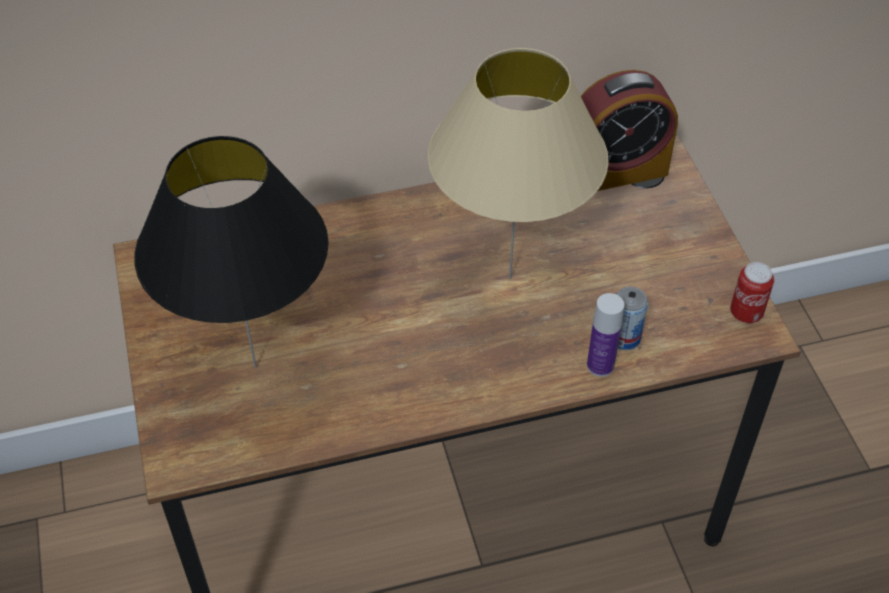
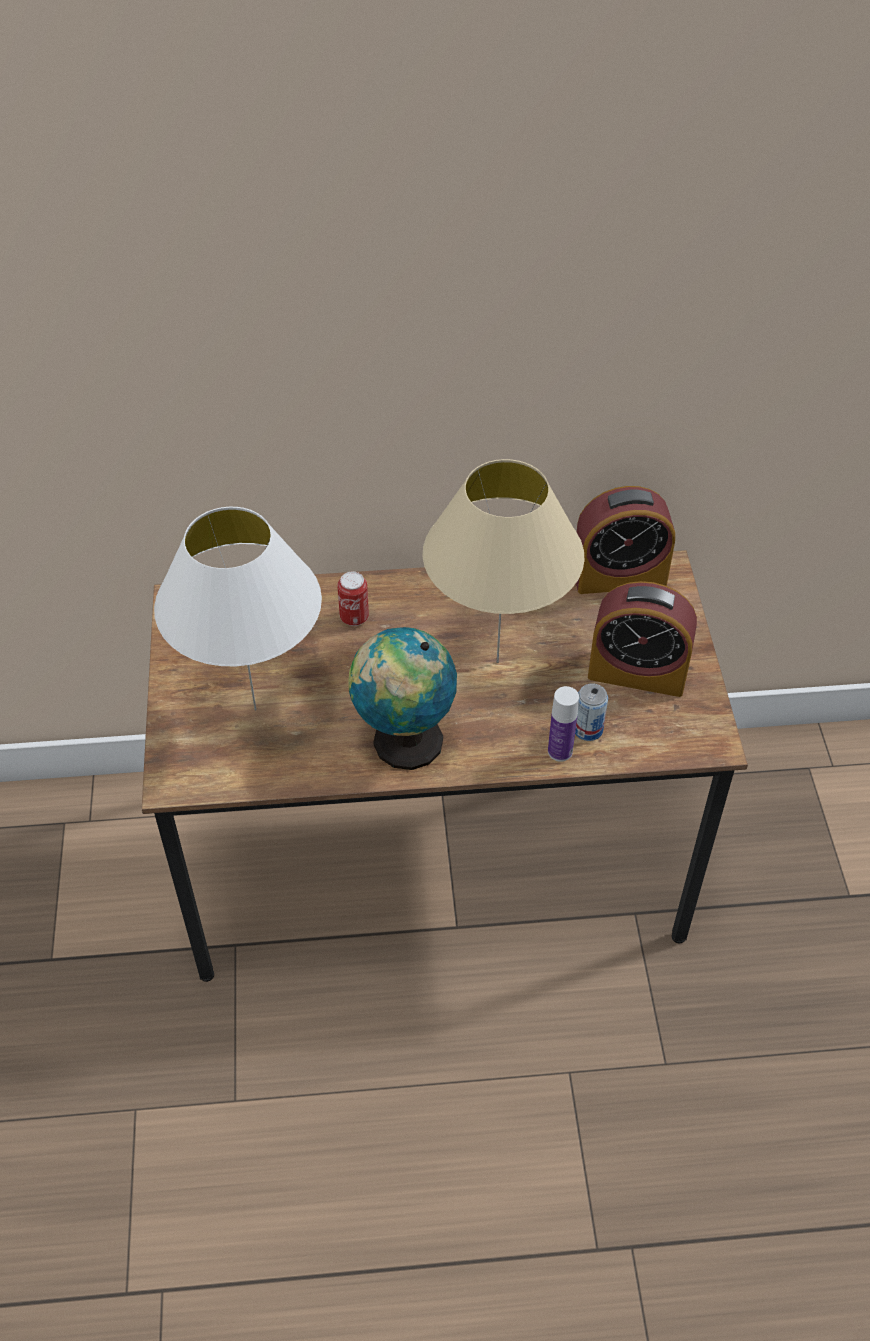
camera: 10 degrees right, 0 degrees up
black table lamp [134,136,329,368] -> white table lamp [154,507,322,710]
can [730,262,774,323] -> can moved to [337,571,369,626]
none -> globe [349,627,457,770]
none -> alarm clock [588,581,697,697]

